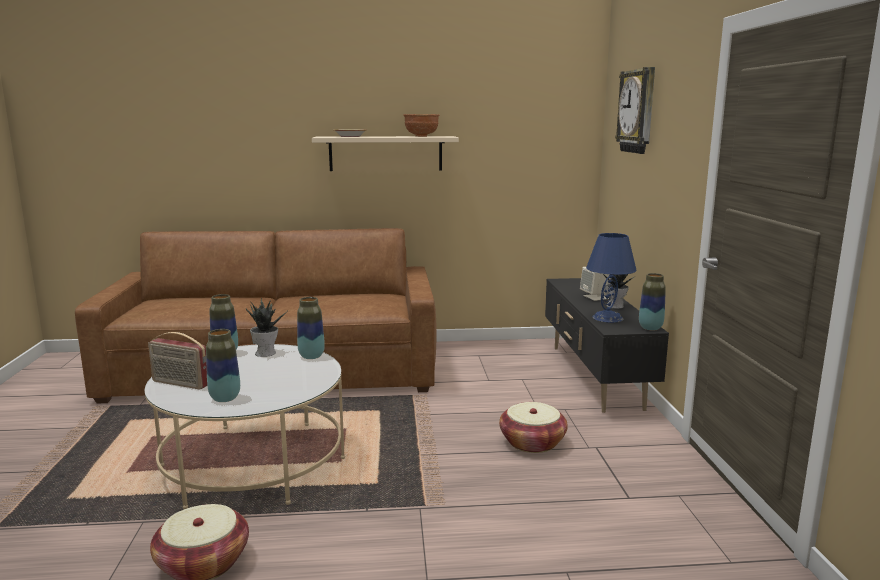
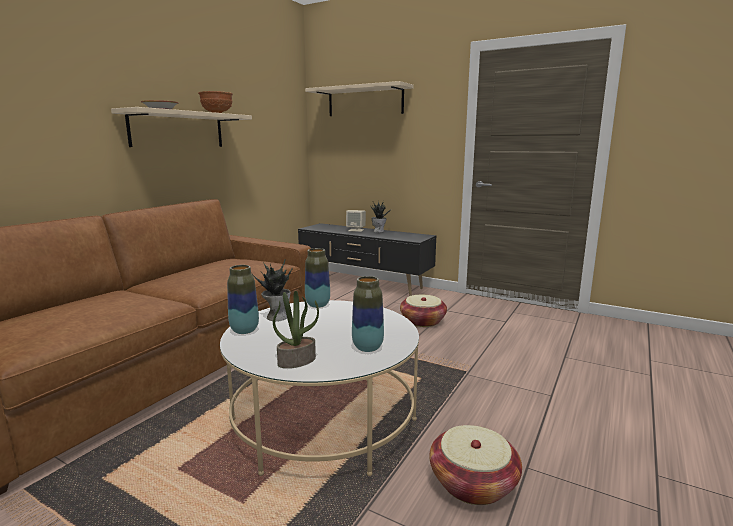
camera: 55 degrees left, 0 degrees up
radio [148,332,207,389] -> potted plant [273,291,319,368]
blue table lamp [586,233,637,323] -> none
wall clock [615,67,655,154] -> beige shelf [305,81,413,116]
vase [639,273,666,330] -> none

